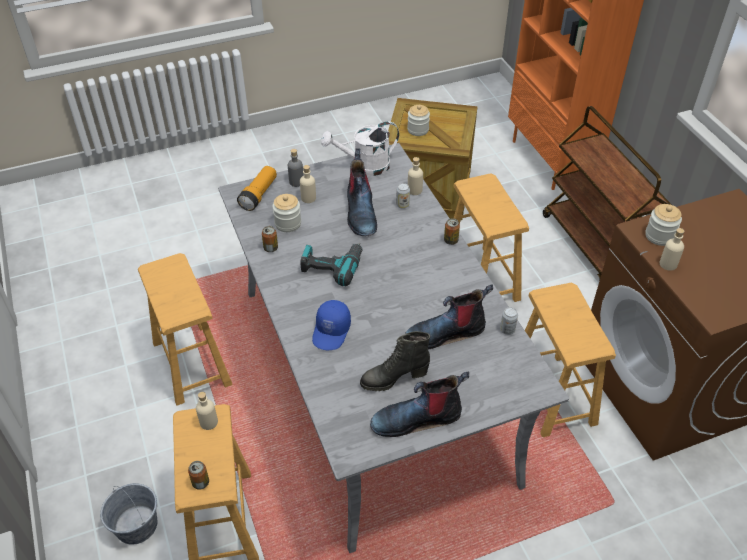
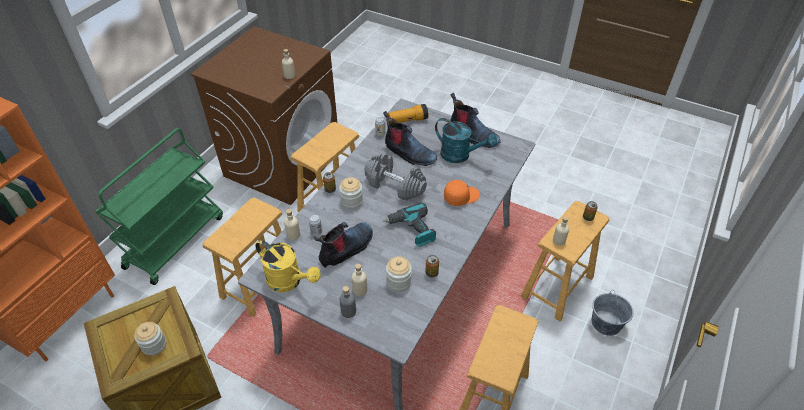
camera: 130 degrees left, 0 degrees up
flashlight [237,166,277,211] -> flashlight moved to [388,104,429,123]
blue cap [312,300,351,350] -> orange cap [444,180,480,206]
white watering can [321,121,399,176] -> yellow watering can [255,240,321,292]
black boot [360,331,430,391] -> turquoise watering can [435,118,497,163]
brown cart [543,106,672,280] -> green cart [95,128,223,285]
jar [645,204,682,246] -> jar moved to [339,177,363,209]
none -> grey dumbbell [365,153,427,201]

